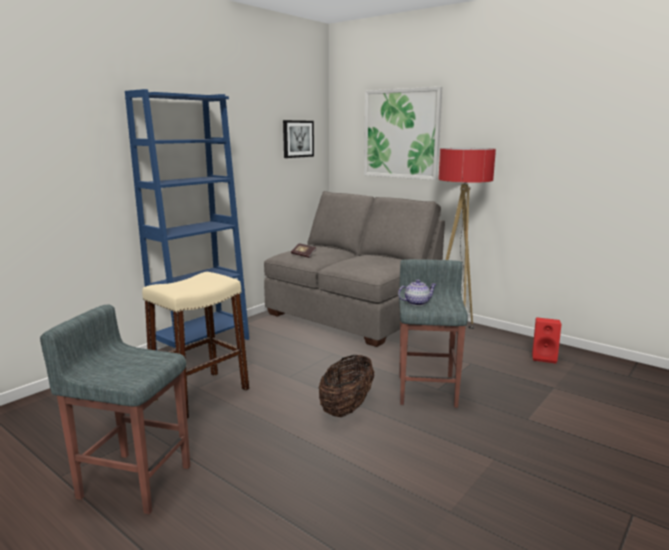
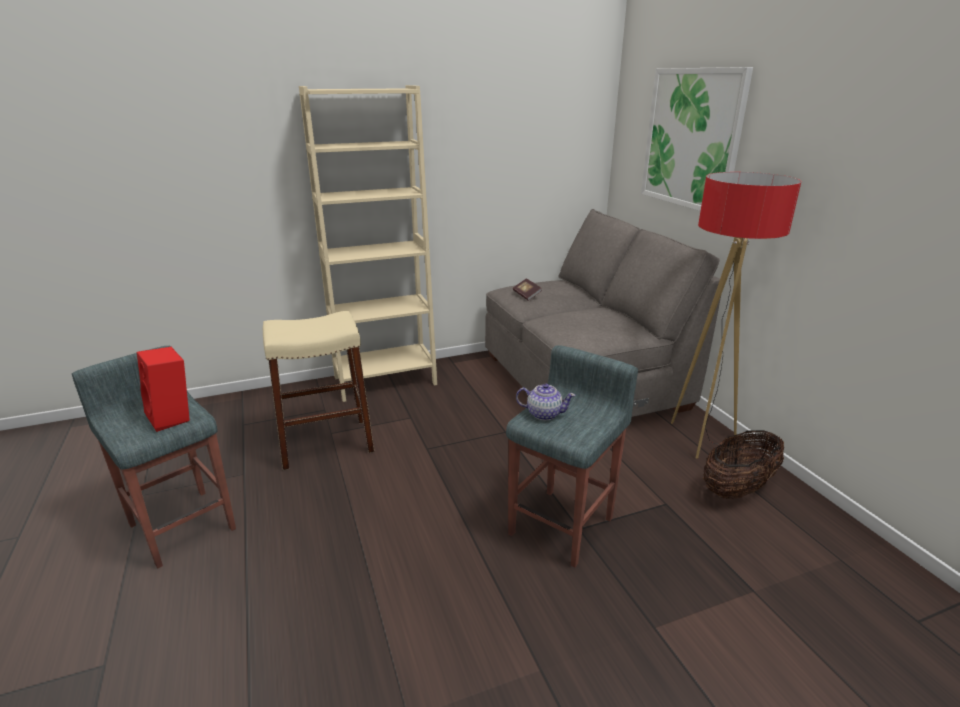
camera: 30 degrees right, 10 degrees up
blue bookcase [125,89,249,350] -> beige bookcase [299,85,437,402]
picture [283,120,314,158] -> none
basket [319,355,374,417] -> basket moved to [703,430,784,499]
red speaker [532,317,561,364] -> red speaker moved to [137,347,190,432]

